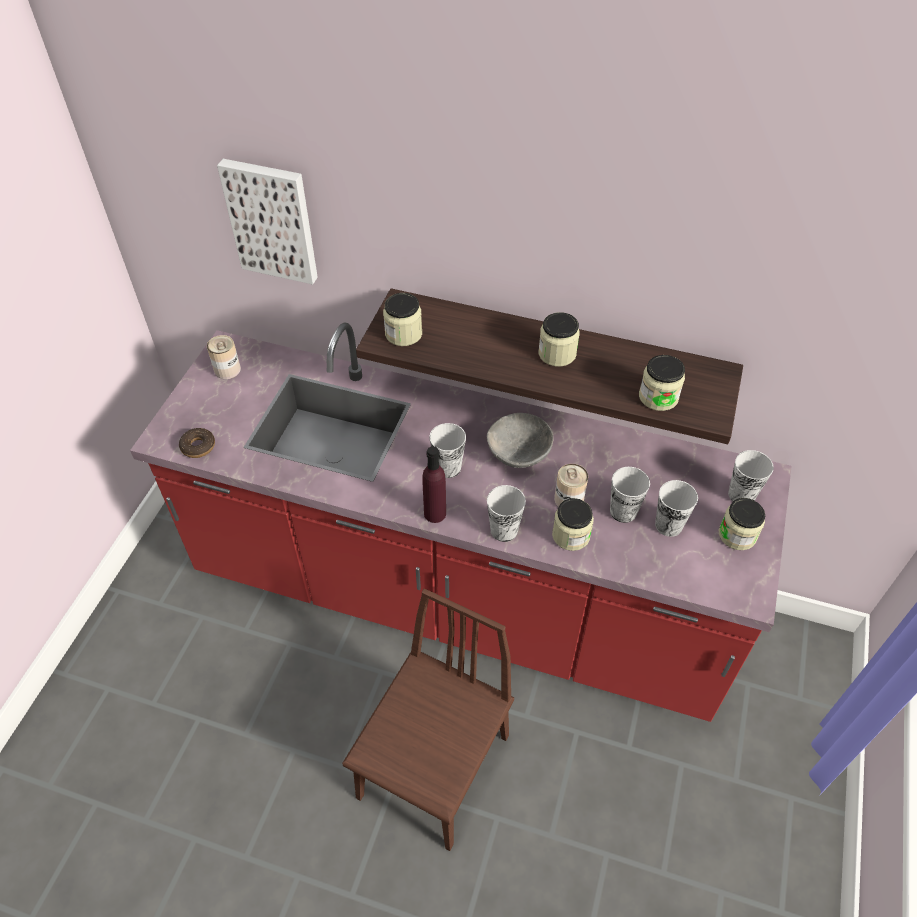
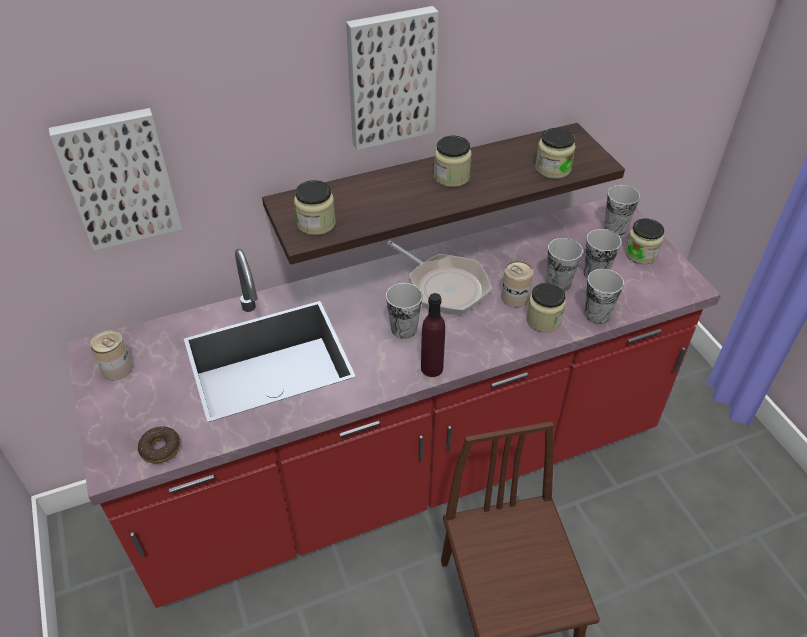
camera: 40 degrees left, 5 degrees down
grey bowl [487,413,554,468] -> frying pan [387,241,492,315]
cup [487,485,526,542] -> cup moved to [584,269,624,324]
none -> picture [346,6,438,150]

